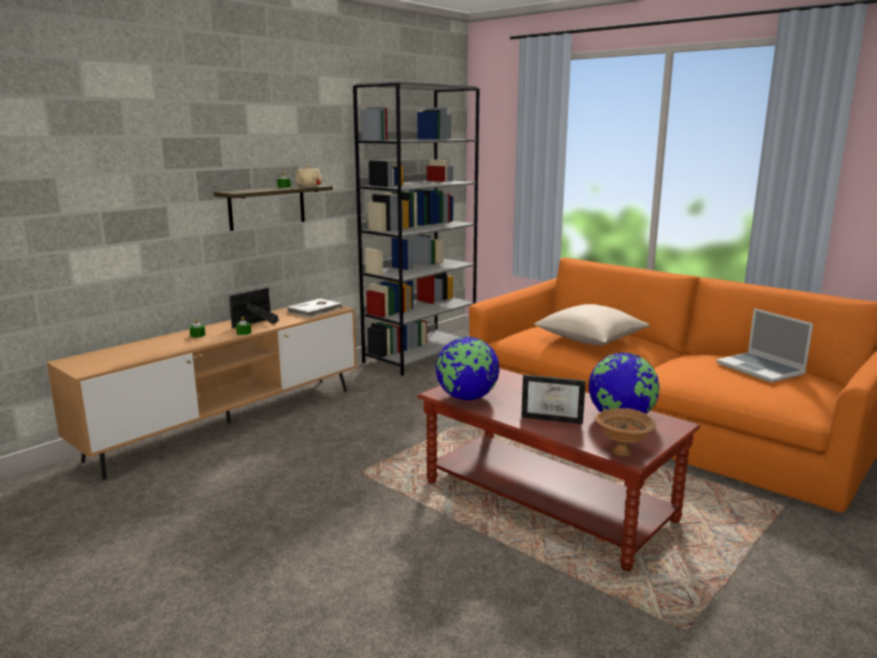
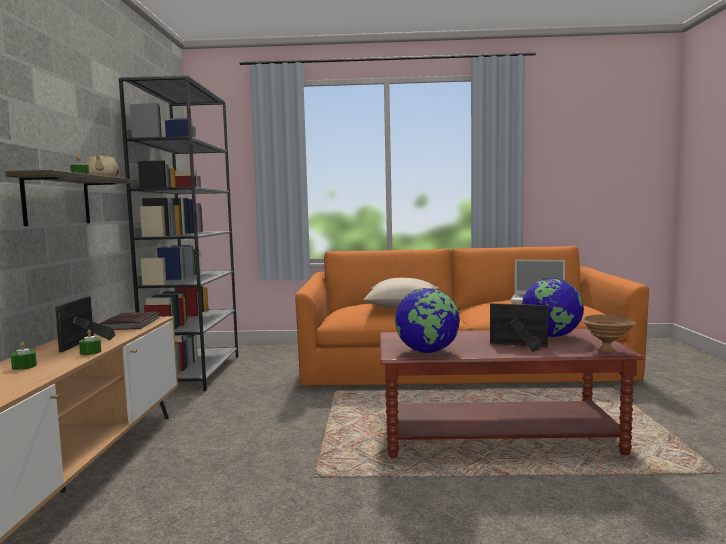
camera: 40 degrees left, 10 degrees down
white book [287,299,343,317] -> brown book [99,312,161,330]
picture frame [521,374,586,424] -> picture frame turned 135 degrees counterclockwise [490,303,548,352]

